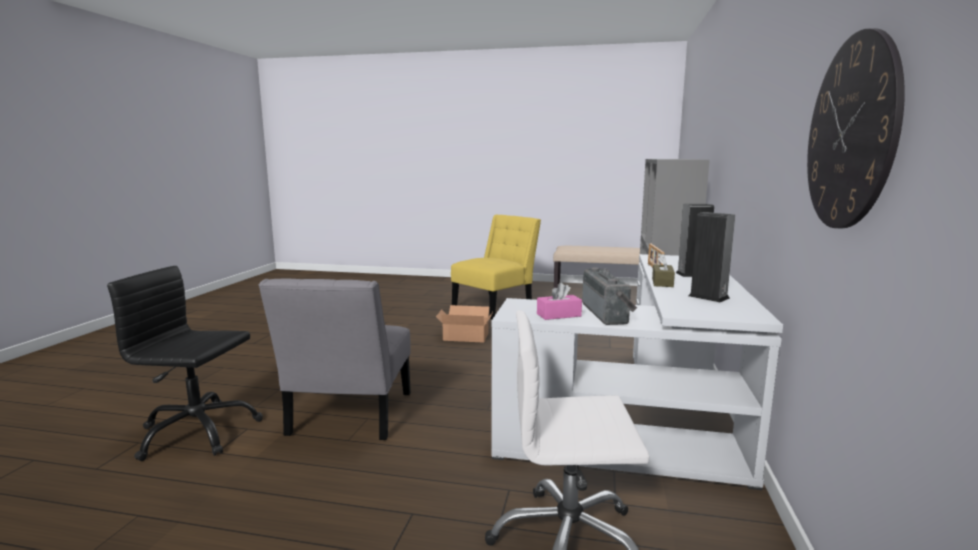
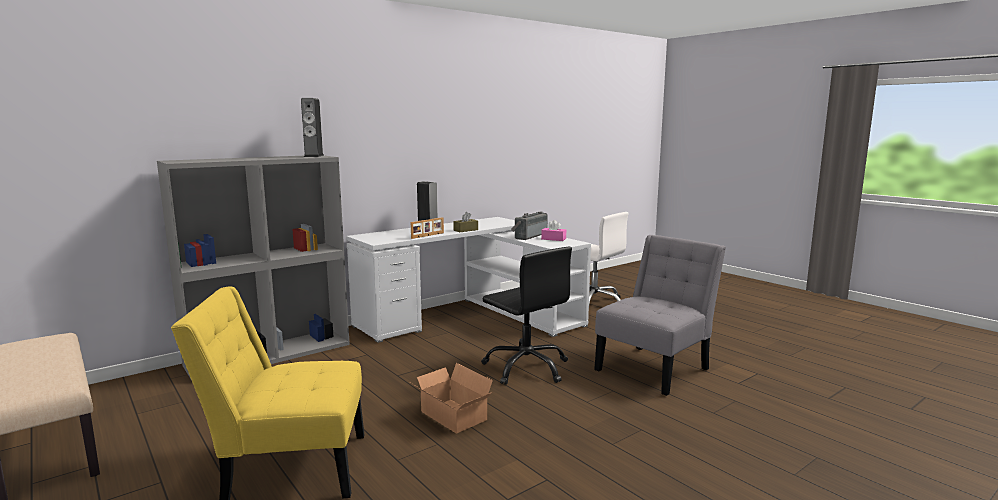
camera: 140 degrees left, 0 degrees up
black office chair [107,266,263,461] -> black office chair moved to [481,247,572,385]
speaker [688,212,735,302] -> speaker moved to [301,98,324,157]
wall clock [807,28,905,228] -> none

